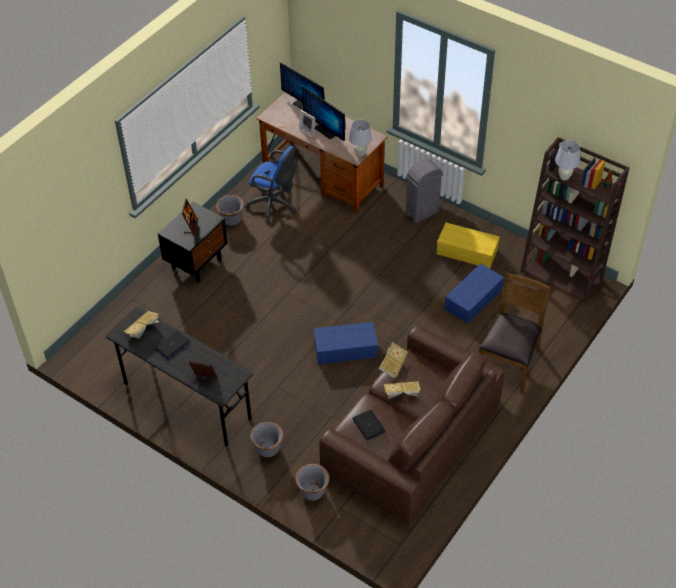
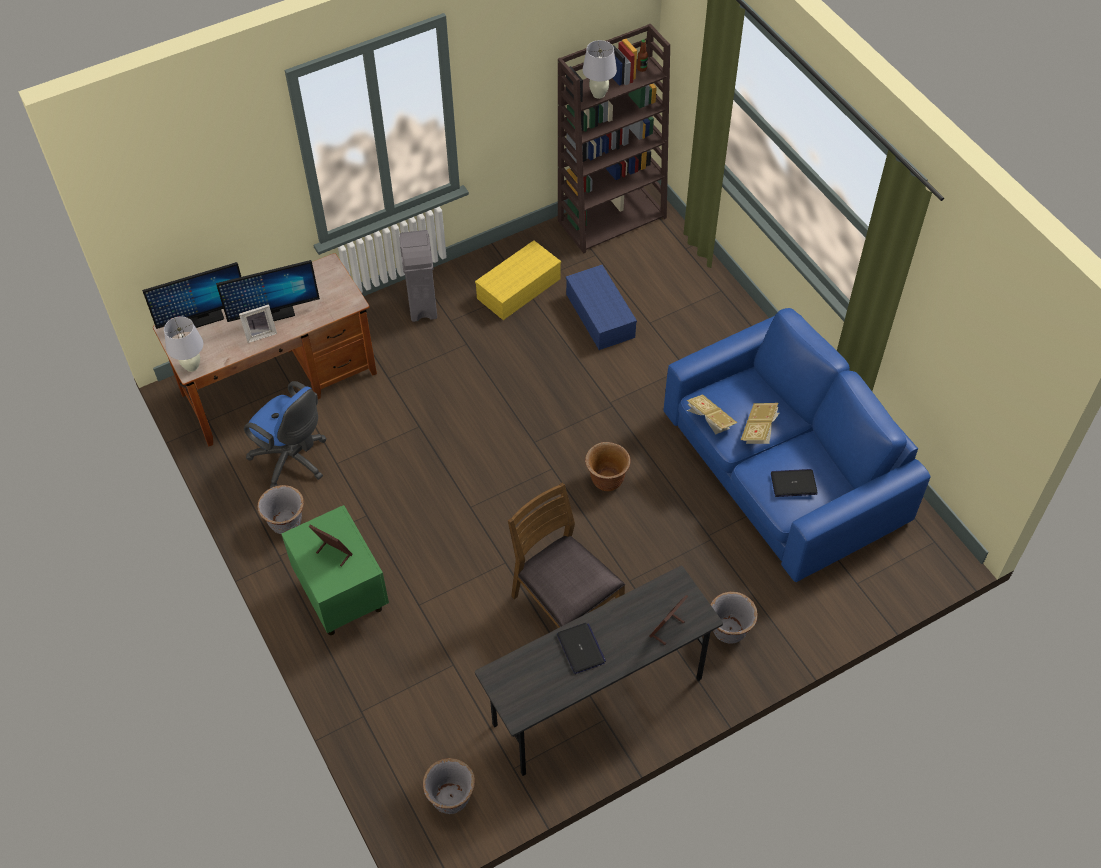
camera: 65 degrees left, 5 degrees up
book [124,311,159,339] -> none
black nightstand [158,202,228,283] -> green nightstand [282,505,389,635]
blue office chair [245,146,296,222] -> blue office chair turned 75 degrees clockwise [244,381,326,488]
grey planter [295,464,330,501] -> grey planter moved to [423,758,475,814]
blue storage box [313,322,378,364] -> brown planter [585,442,630,491]
brown sofa [319,325,505,524] -> blue sofa [664,308,931,582]
white table lamp [349,120,372,157] -> white table lamp moved to [164,317,203,372]
brown chair [479,273,551,393] -> brown chair moved to [508,483,625,628]

